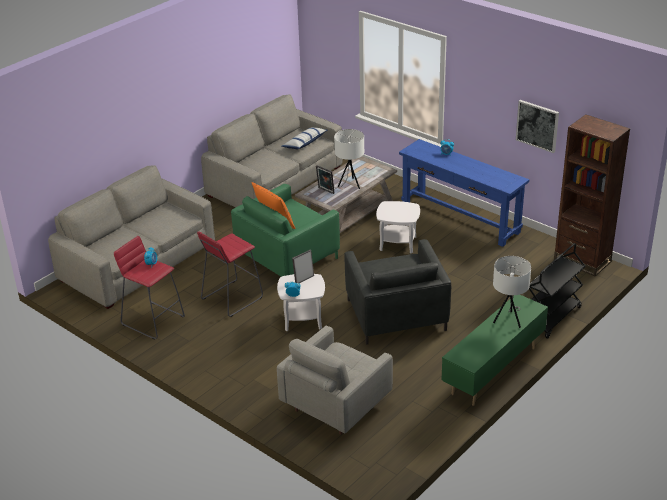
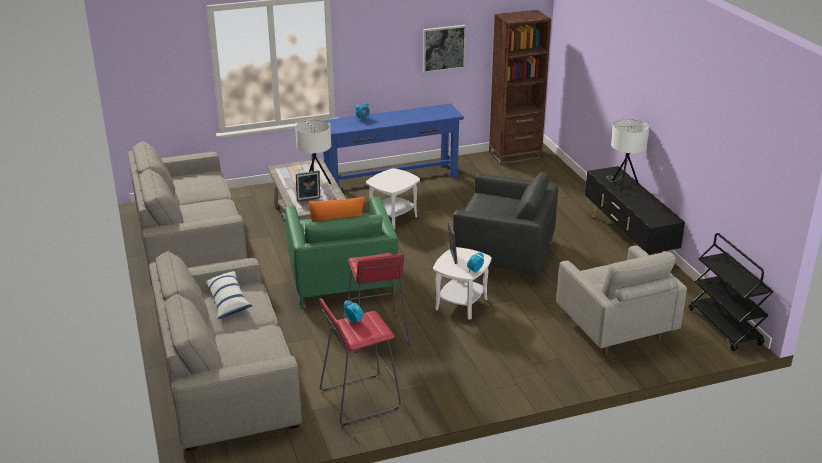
camera: 60 degrees left, 5 degrees down
pillow [281,127,328,149] -> pillow moved to [204,270,252,319]
green tv stand [442,295,548,406] -> black tv stand [585,166,685,254]
black cart [529,243,585,339] -> black cart moved to [688,233,773,351]

